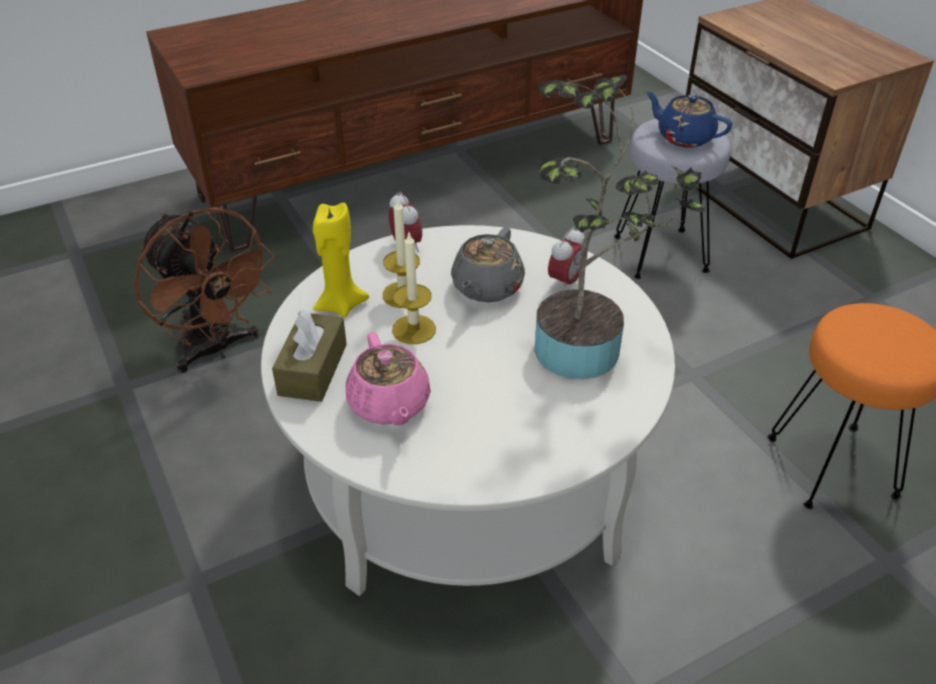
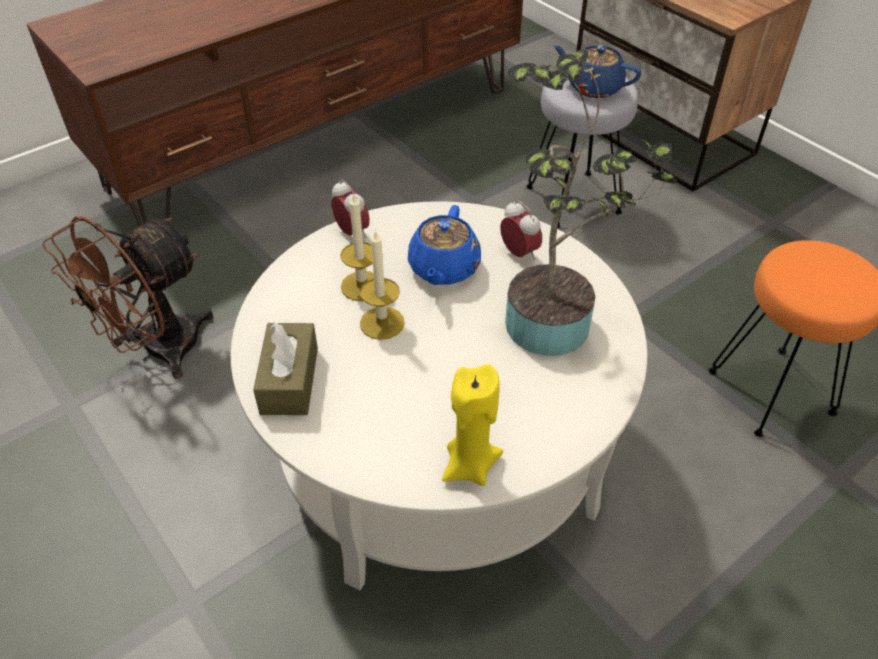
camera: 10 degrees left, 5 degrees up
brown fan [134,207,275,373] -> brown fan turned 90 degrees clockwise [42,216,213,379]
yellow candle [313,202,369,317] -> yellow candle moved to [442,364,503,486]
pink teapot [346,332,431,425] -> none
grey teapot [451,227,525,302] -> blue teapot [408,205,481,285]
alarm clock [548,227,587,291] -> alarm clock turned 60 degrees counterclockwise [500,200,542,260]

